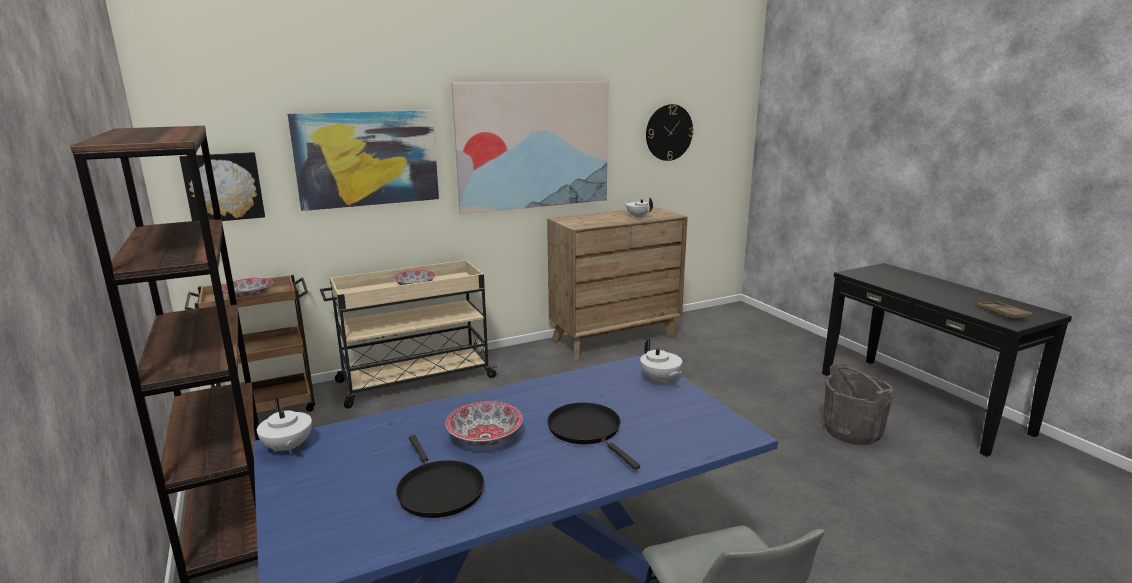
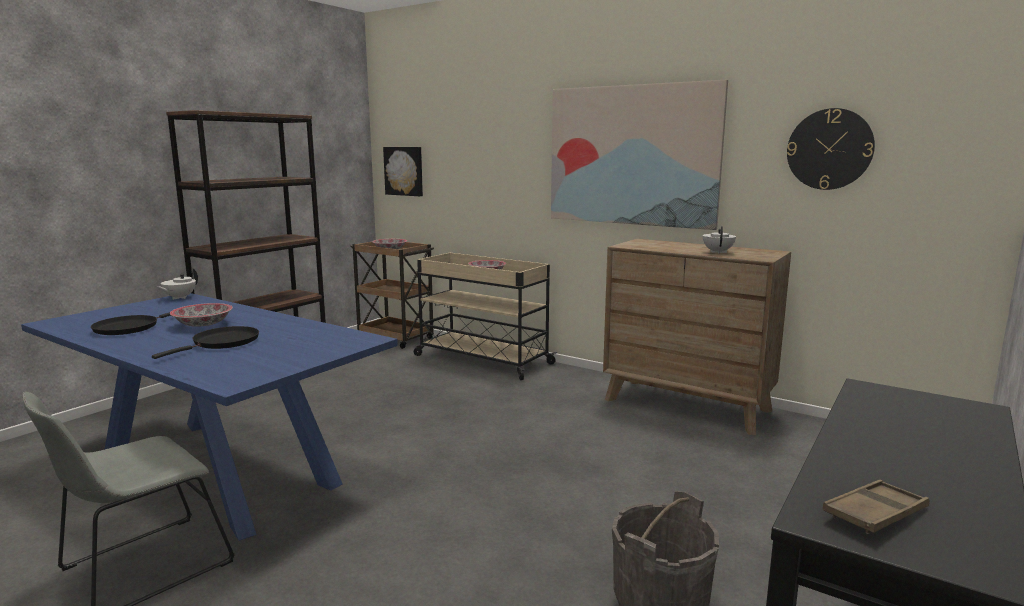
camera: 60 degrees right, 5 degrees down
picture [288,110,439,211] -> none
white teapot [640,339,682,384] -> none

